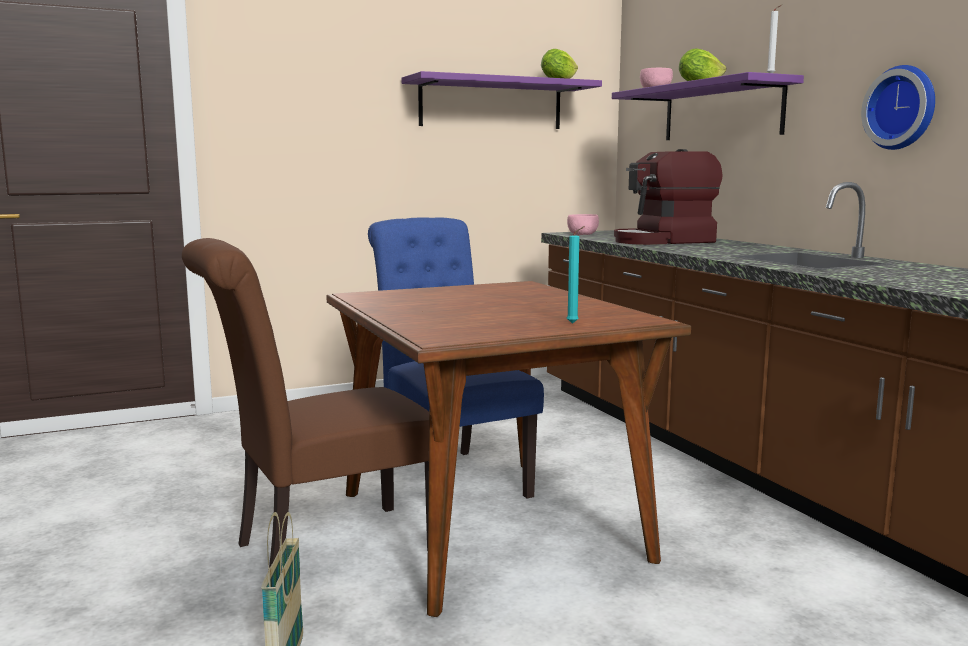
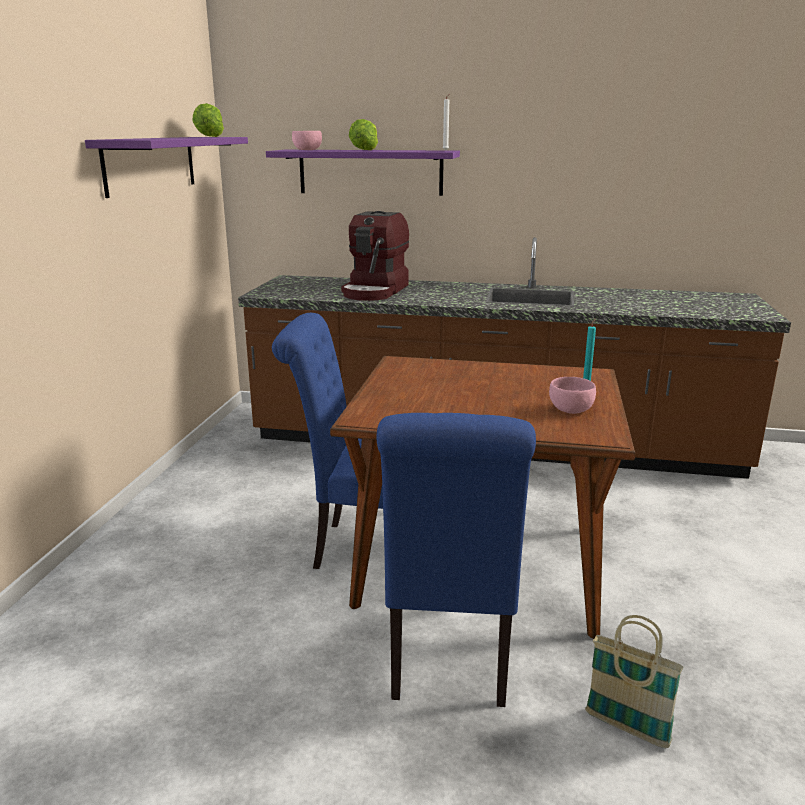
camera: 55 degrees left, 10 degrees up
brown chair [182,238,429,567] -> blue chair [377,413,536,707]
pink bowl [567,214,599,235] -> pink bowl moved to [549,377,596,414]
wall clock [861,65,935,150] -> none

